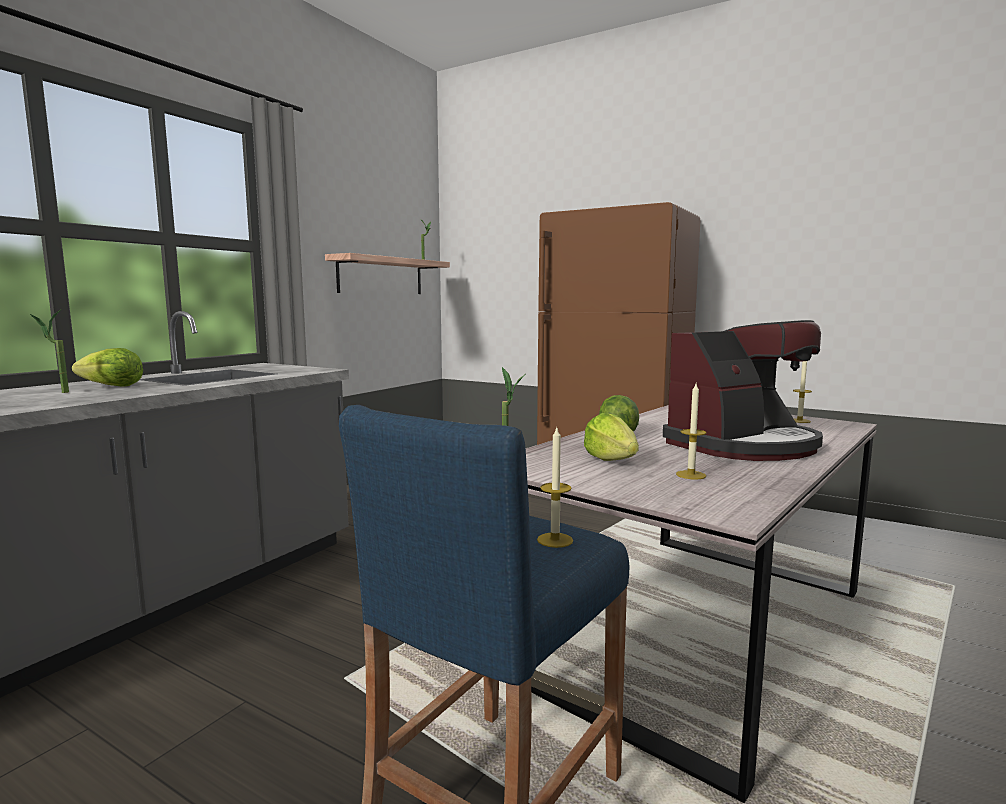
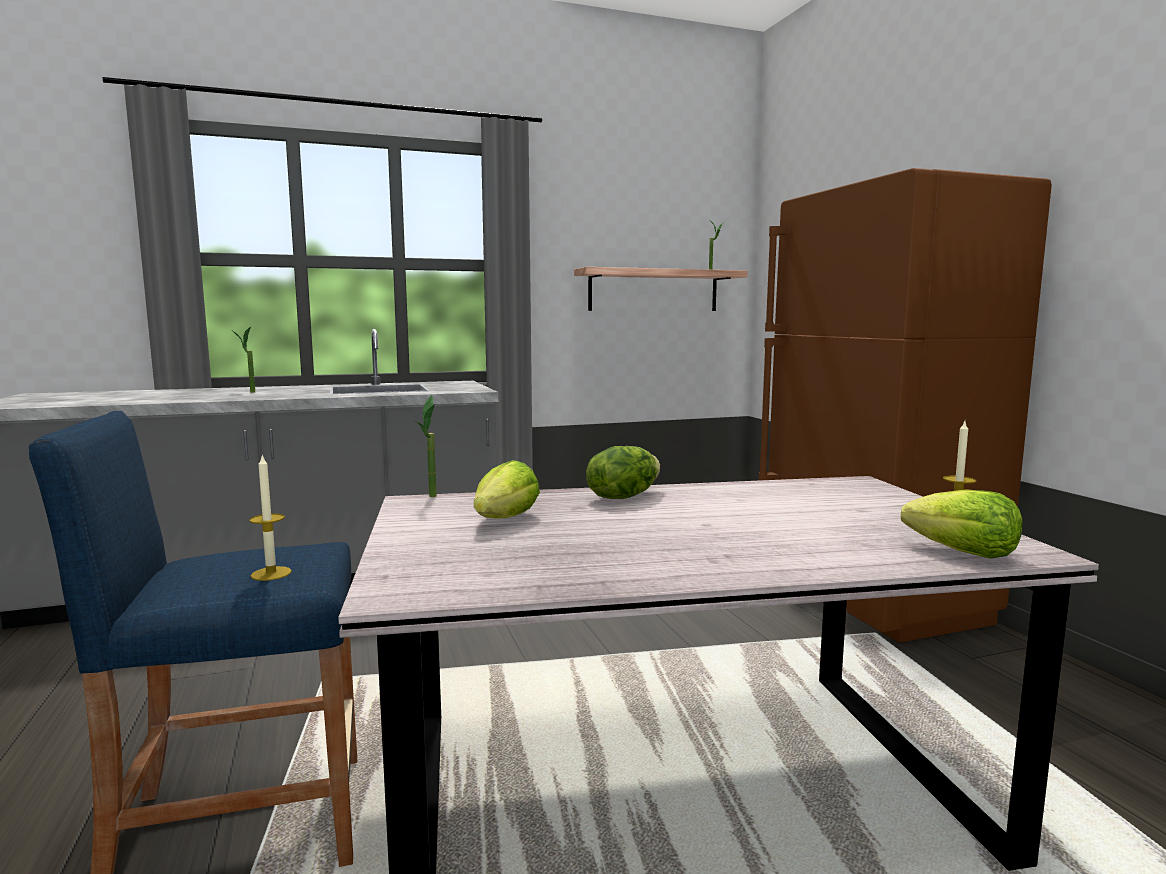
camera: 40 degrees right, 0 degrees up
lettuce [72,348,143,387] -> lettuce moved to [901,490,1022,559]
coffee machine [663,320,823,461] -> none
candle [676,384,707,479] -> none

